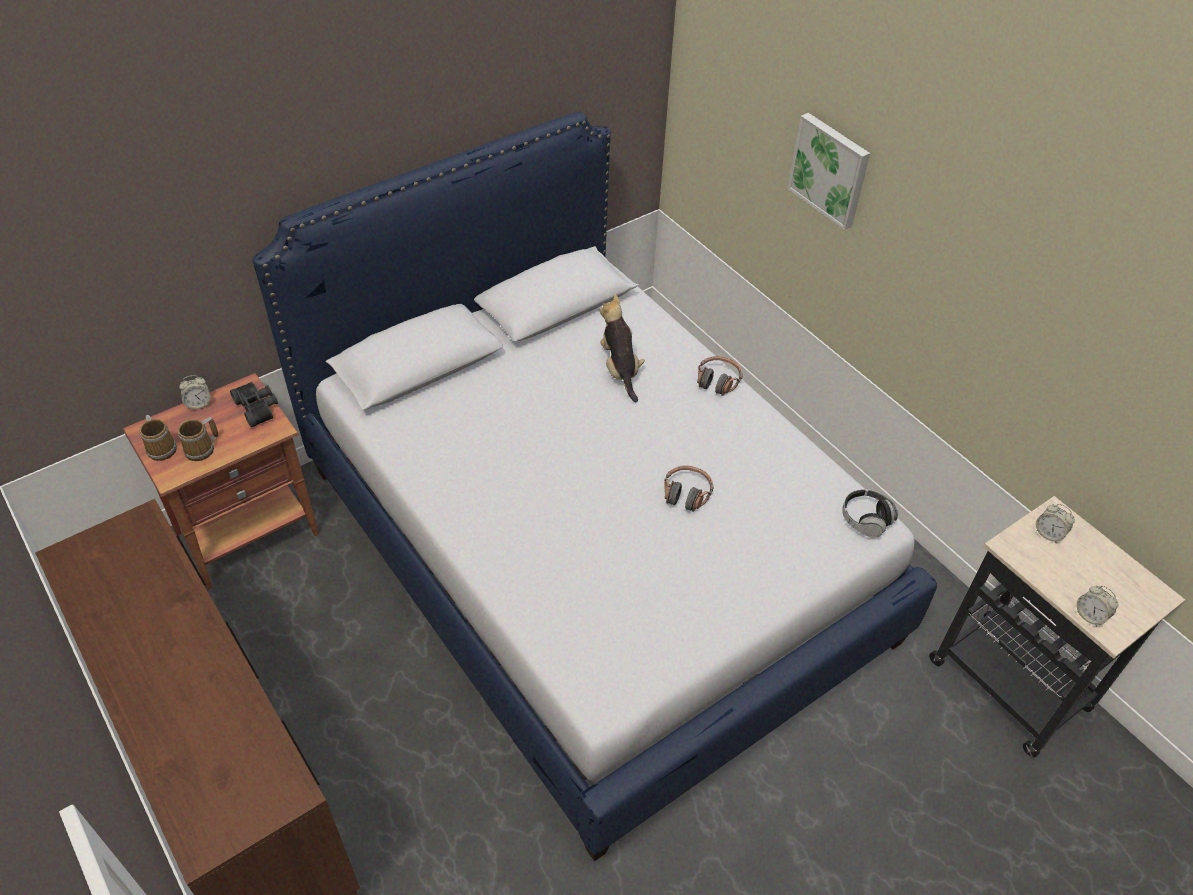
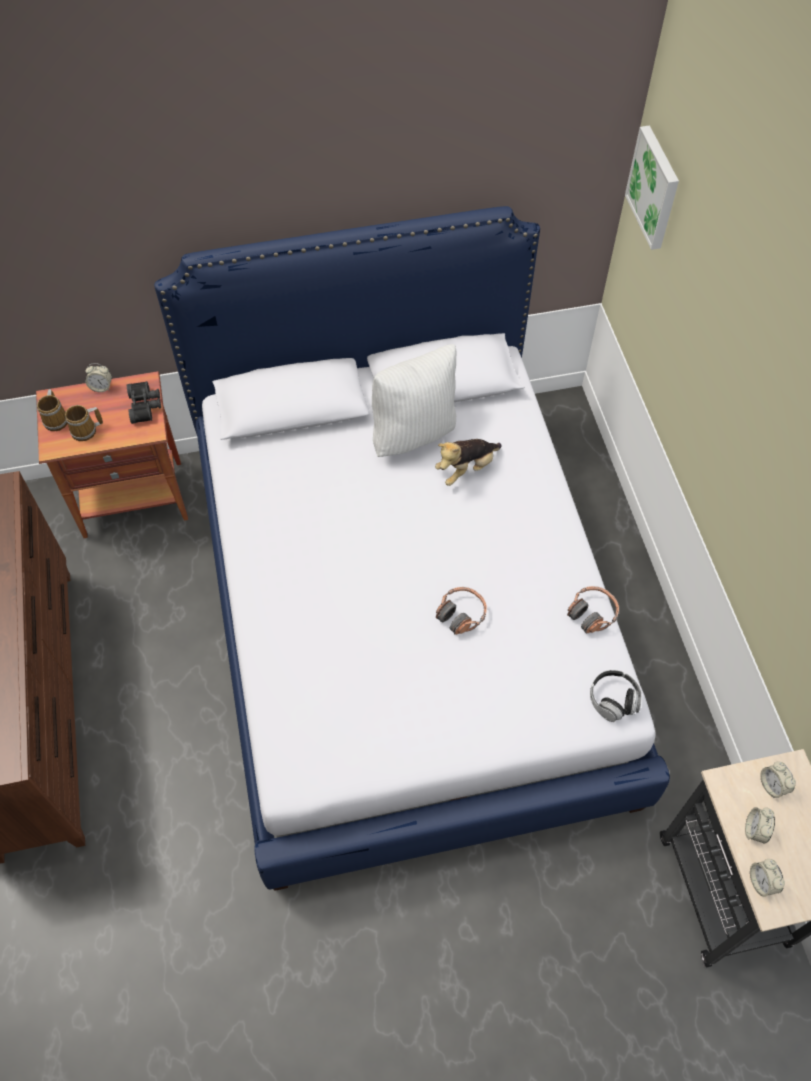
camera: 25 degrees right, 10 degrees up
plush toy [600,294,645,403] -> plush toy turned 135 degrees counterclockwise [435,439,502,486]
headphones [697,356,743,396] -> headphones moved to [567,586,619,633]
picture [787,113,870,230] -> picture moved to [625,125,679,250]
none -> white pillow [372,344,456,457]
none -> alarm clock [745,807,775,843]

